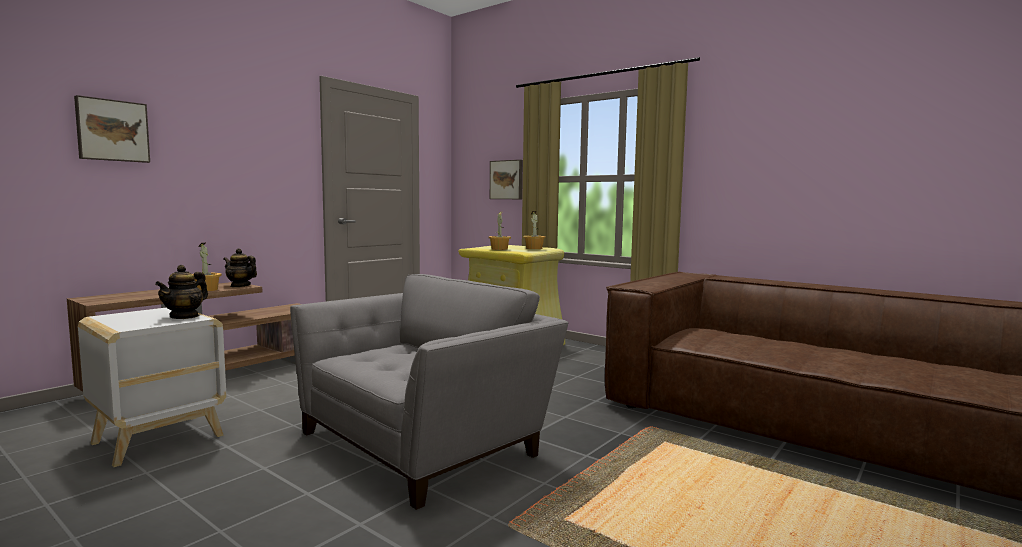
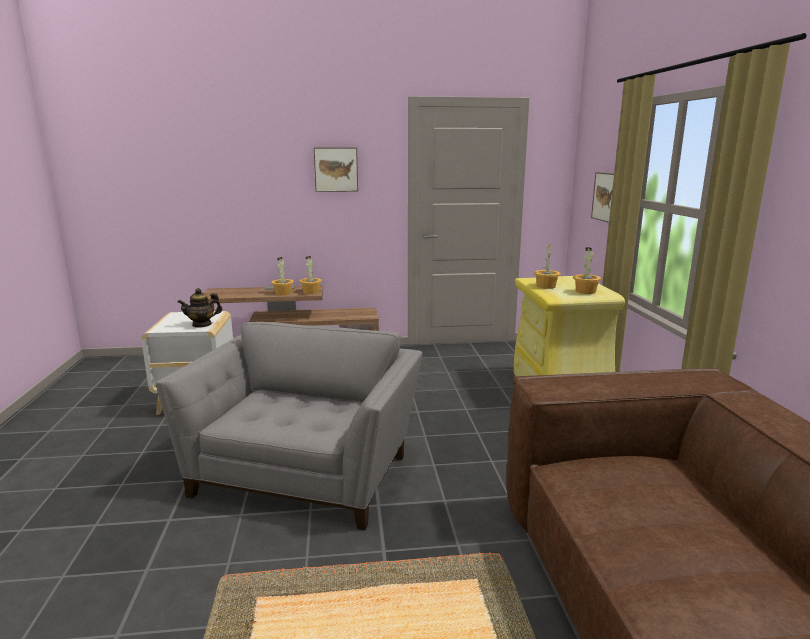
camera: 45 degrees right, 10 degrees up
picture [74,95,150,163] -> picture moved to [314,148,358,192]
teapot [223,249,257,287] -> potted plant [300,256,322,294]
grey armchair [290,274,568,510] -> grey armchair turned 75 degrees counterclockwise [156,322,422,530]

